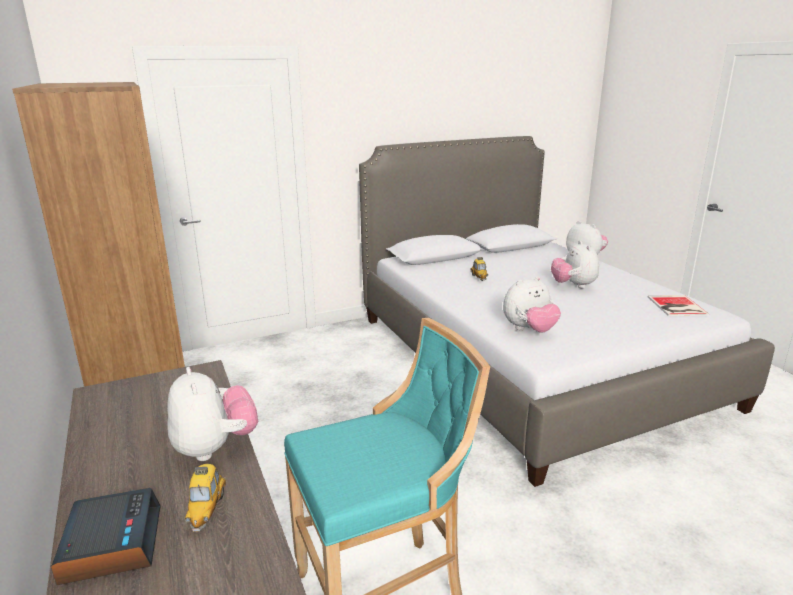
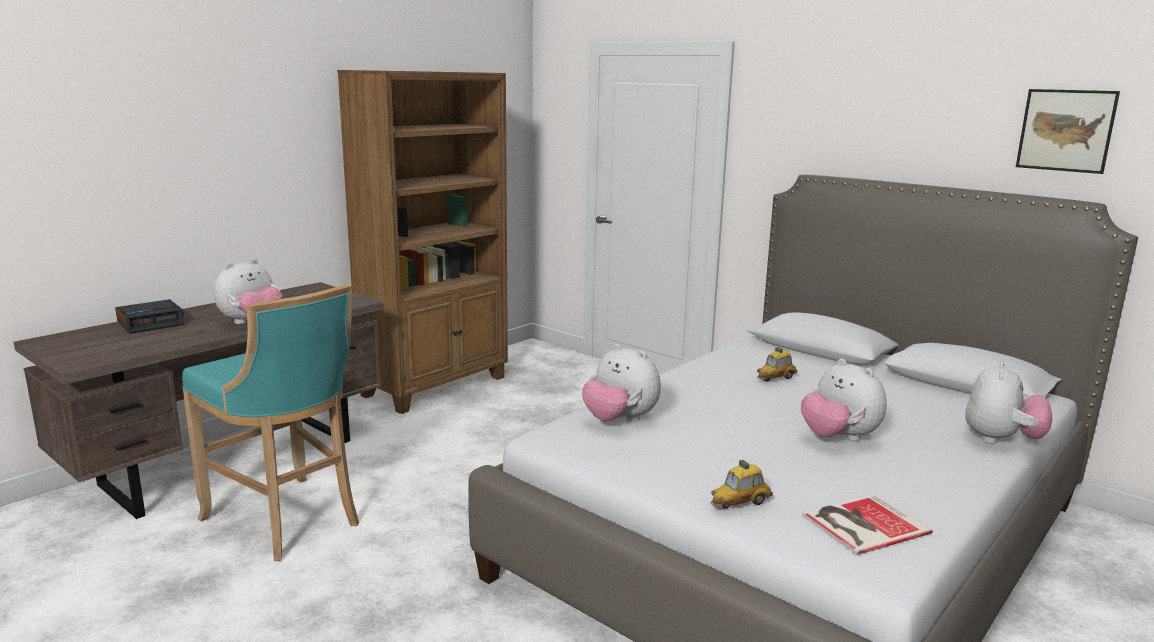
camera: 65 degrees right, 5 degrees down
toy car [185,464,226,532] -> toy car moved to [711,459,773,509]
plush toy [551,241,599,288] -> plush toy turned 90 degrees counterclockwise [801,359,887,441]
none -> picture [1016,89,1120,174]

